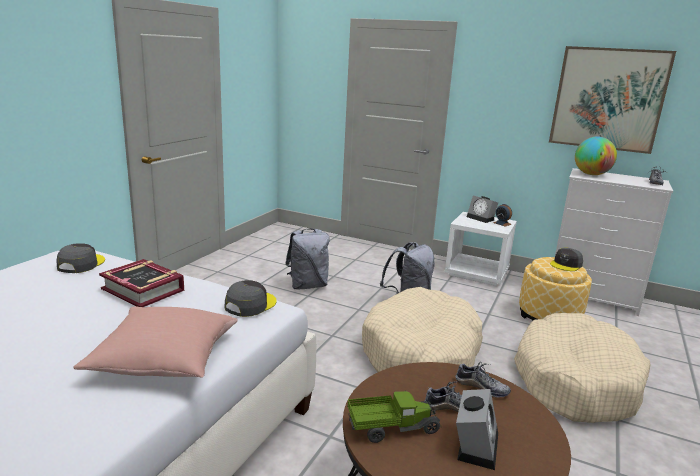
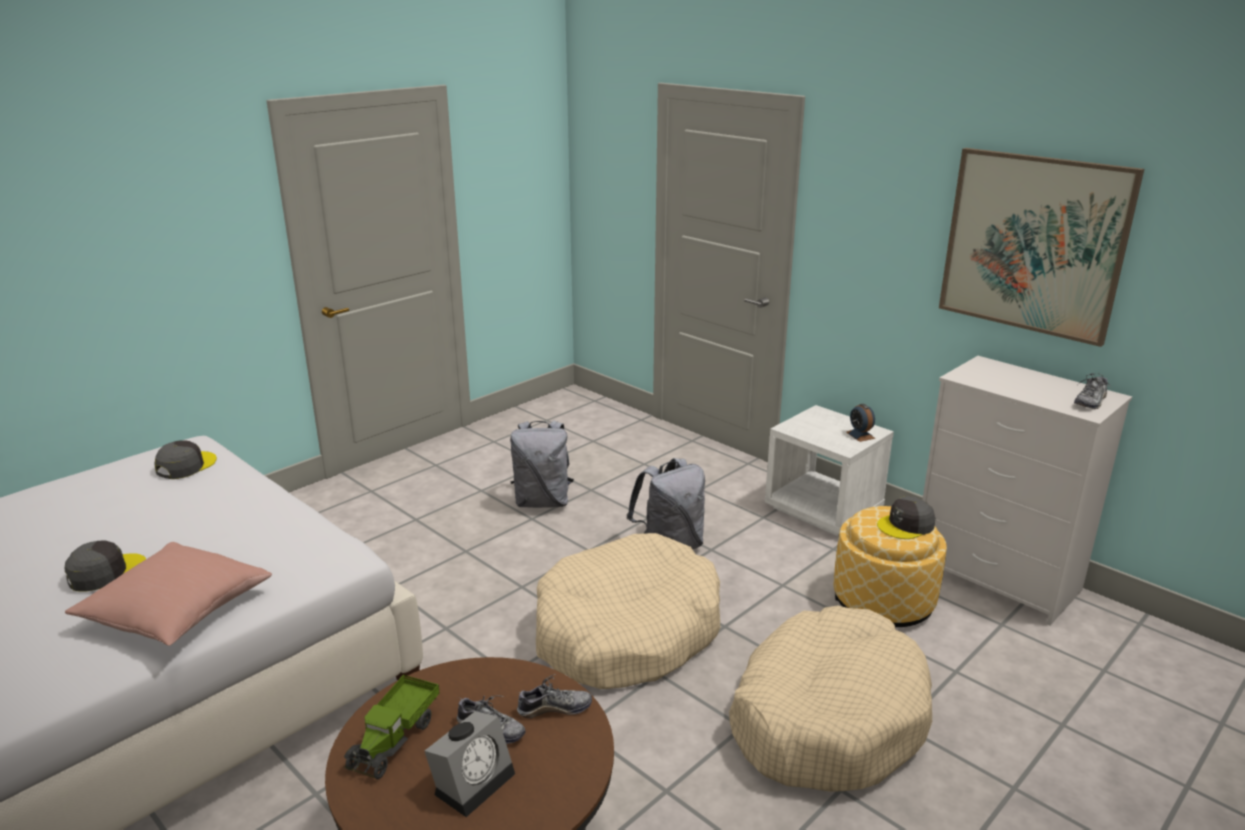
camera: 20 degrees right, 5 degrees up
book [99,259,184,307] -> none
grey cap [224,280,277,317] -> grey cap moved to [65,540,146,592]
toy truck [348,390,441,443] -> toy truck turned 105 degrees clockwise [344,675,440,779]
shoe [455,362,511,398] -> shoe turned 60 degrees counterclockwise [517,674,592,718]
alarm clock [467,196,498,223] -> none
globe [575,136,617,175] -> none

